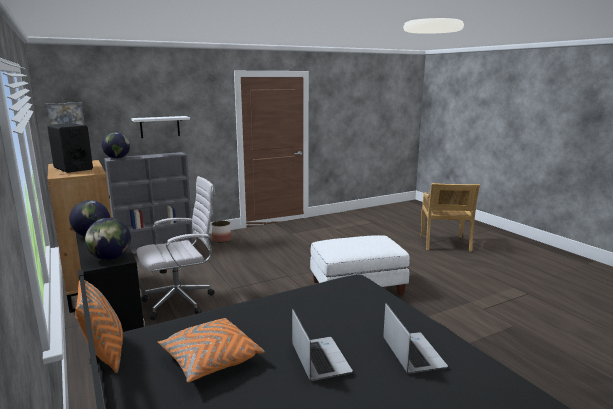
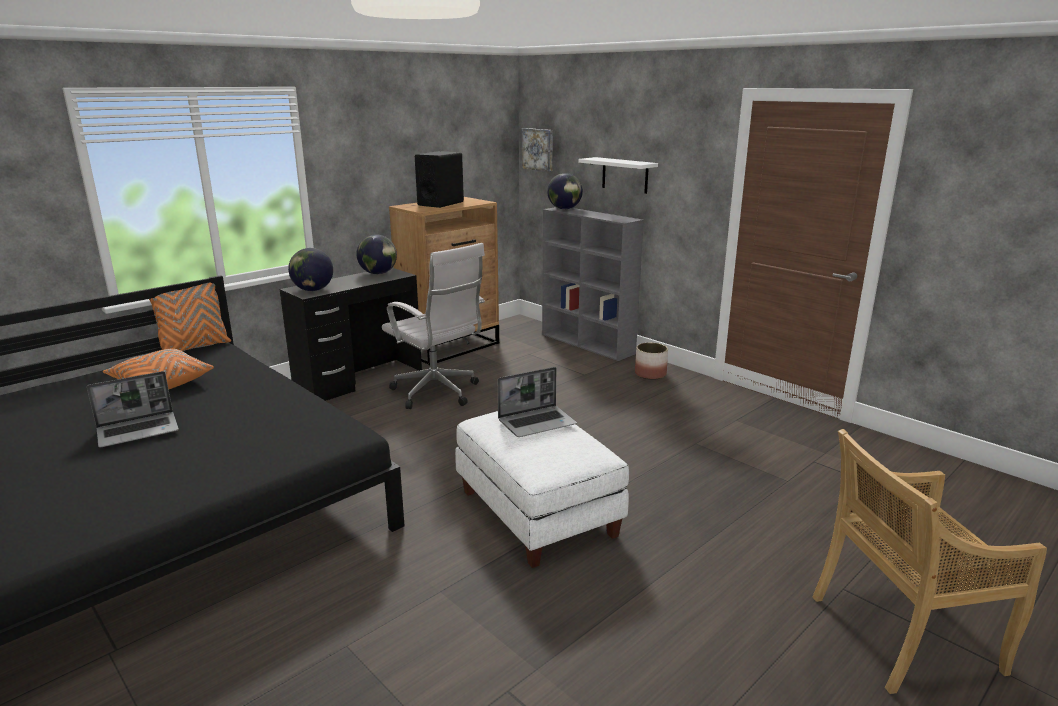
camera: 75 degrees right, 5 degrees up
laptop [383,303,448,374] -> laptop moved to [498,367,577,437]

